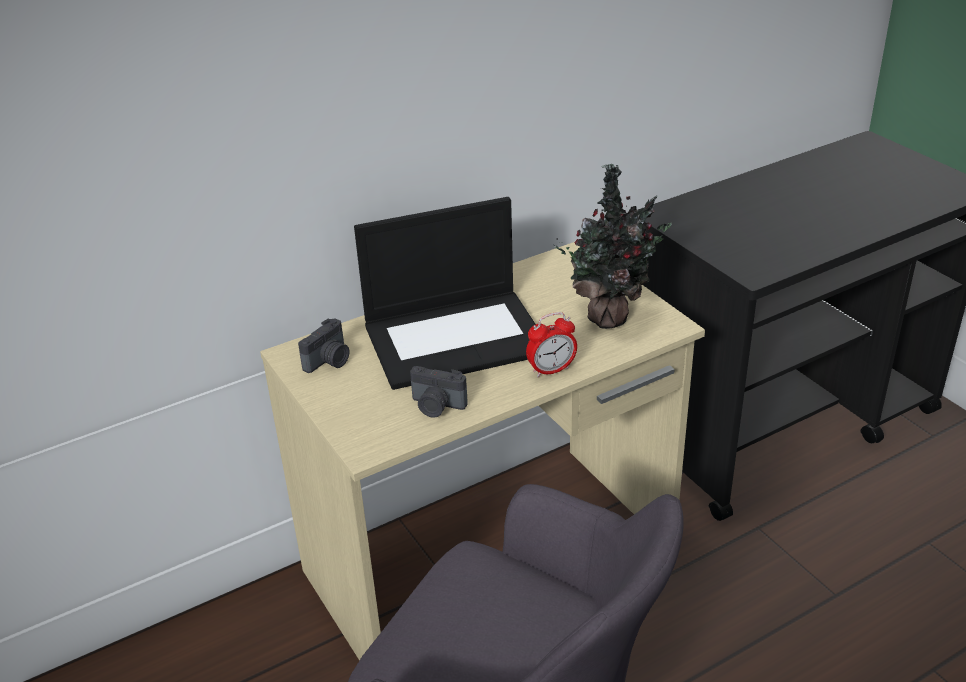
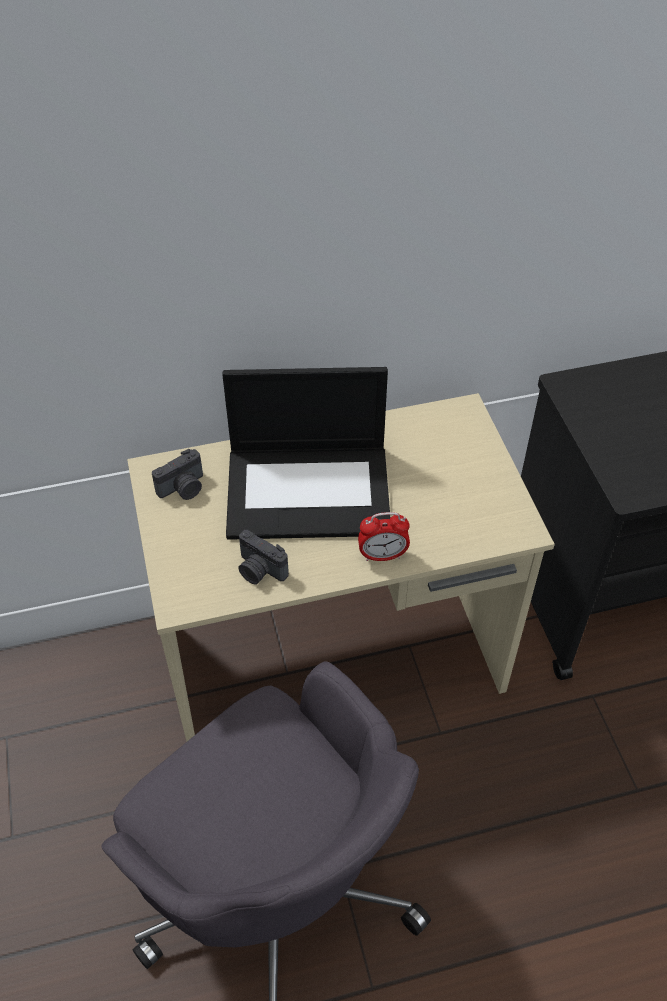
camera: 15 degrees right, 15 degrees up
potted plant [554,164,672,329] -> none

